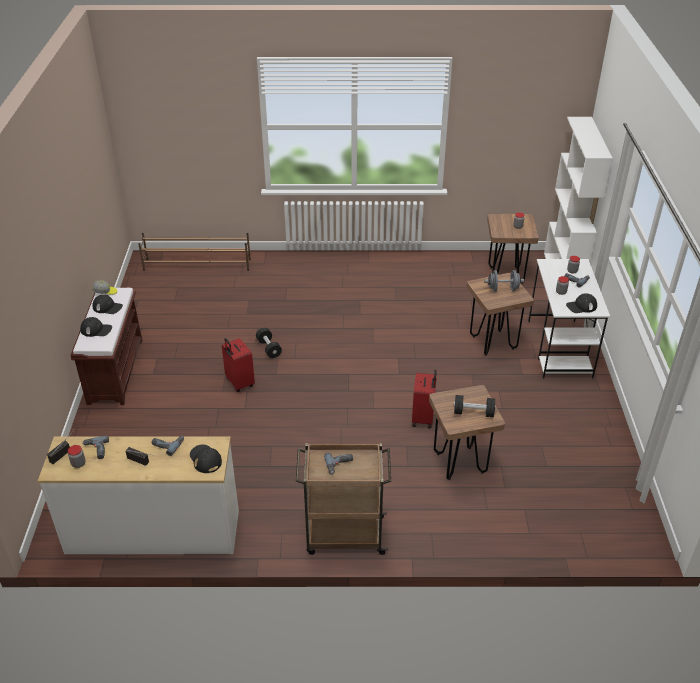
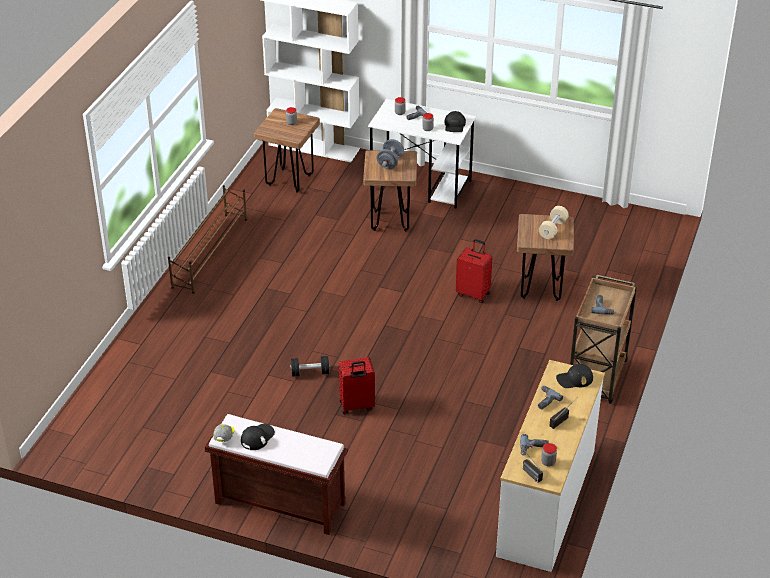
camera: 70 degrees left, 0 degrees up
black cap [80,317,112,337] -> none
brown shoe rack [138,233,251,271] -> brown shoe rack moved to [168,185,247,294]
black dumbbell [454,395,496,417] -> beige dumbbell [539,206,569,239]

